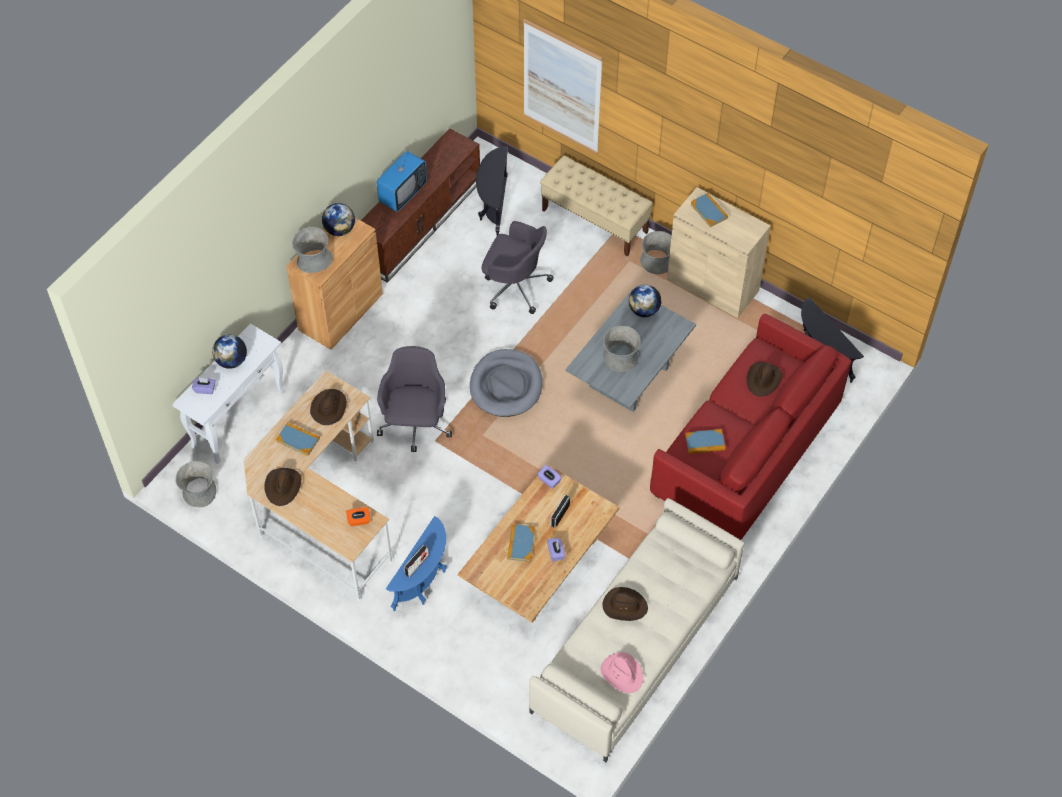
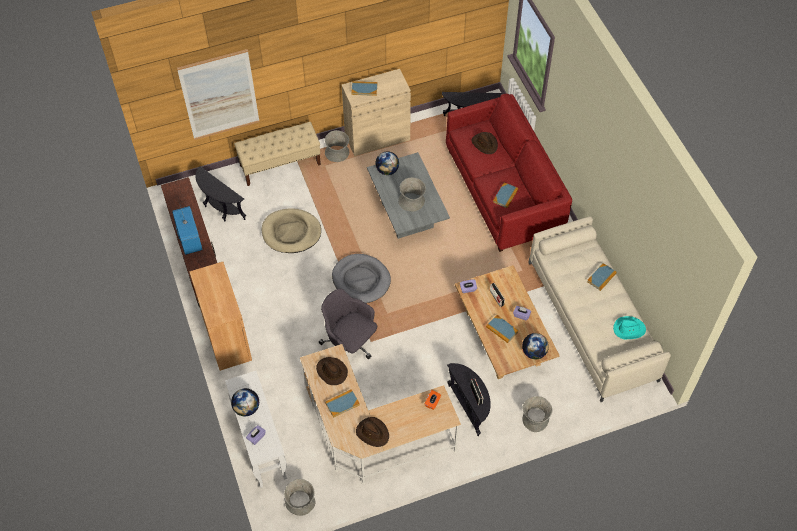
camera: 55 degrees left, 0 degrees up
grey vase [292,227,333,273] -> grey vase moved to [522,396,552,432]
globe [322,203,355,236] -> globe moved to [522,333,549,359]
blue side table [386,516,447,611] -> black side table [447,363,491,436]
grey office chair [482,221,554,314] -> beige dog bed [262,208,321,253]
pink hat [600,652,643,693] -> turquoise hat [613,316,646,339]
brown hat [602,587,648,621] -> none
none -> book [587,263,617,291]

